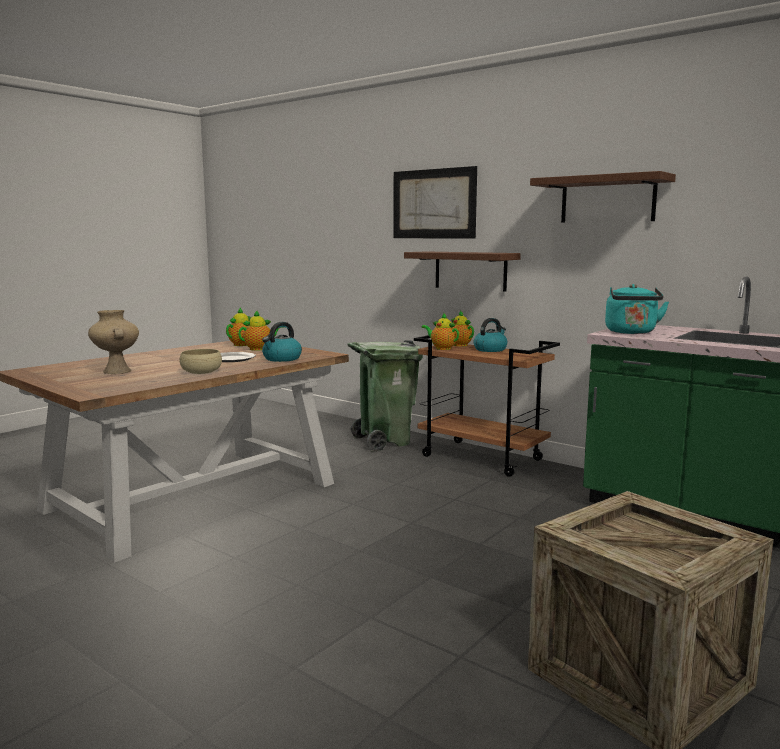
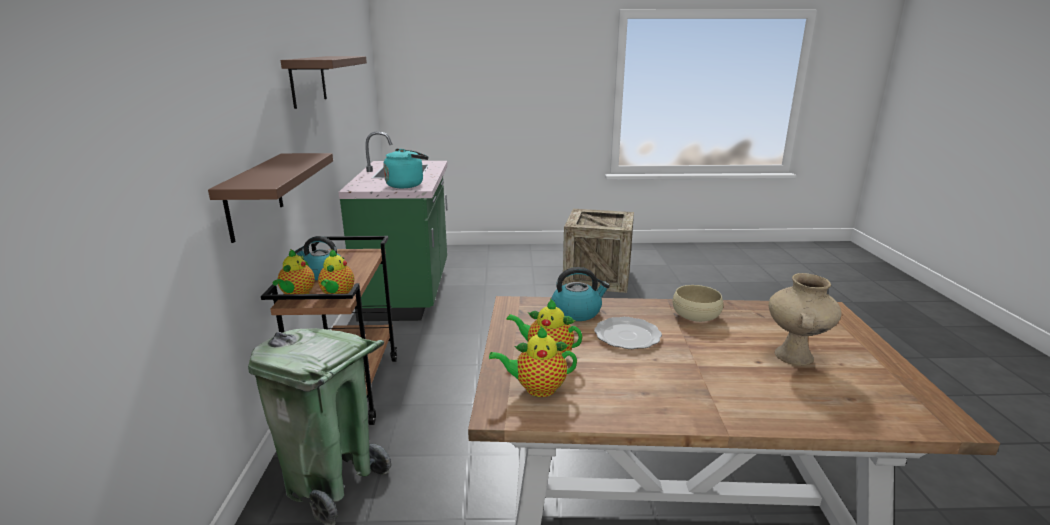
camera: 130 degrees left, 10 degrees up
picture [394,166,477,239] -> none

